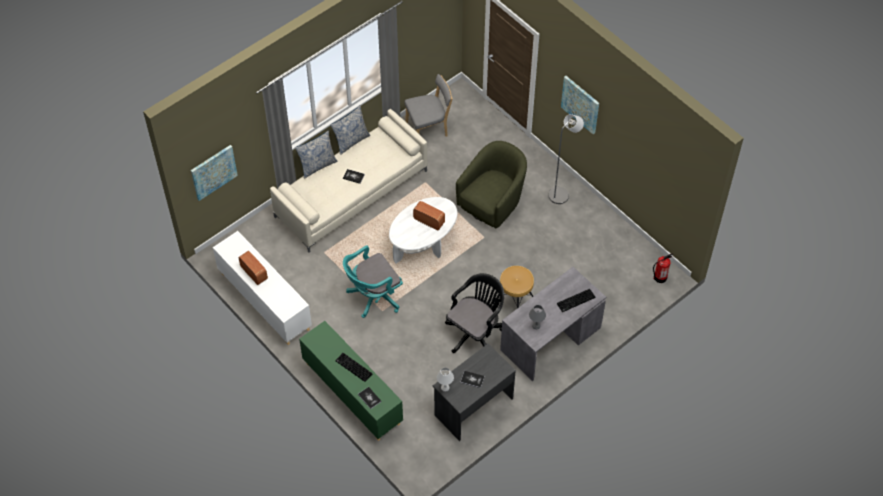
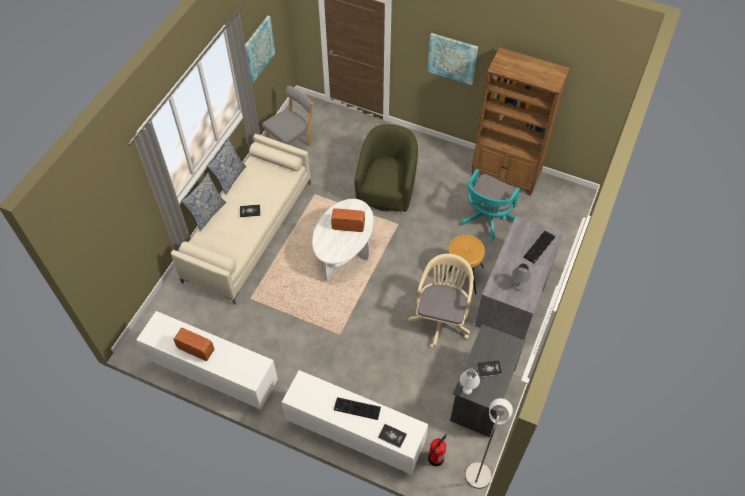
camera: 25 degrees left, 0 degrees up
picture [191,145,238,201] -> picture moved to [245,16,275,83]
green cabinet [299,321,403,441] -> white cabinet [282,370,428,475]
turquoise office chair [343,245,403,318] -> turquoise office chair moved to [461,169,520,241]
black office chair [445,273,504,353] -> beige office chair [408,254,474,348]
grey floor lamp [548,114,584,204] -> grey floor lamp moved to [465,398,513,489]
fire extinguisher [653,253,673,283] -> fire extinguisher moved to [428,434,447,467]
none -> brown bookcase [471,47,570,196]

